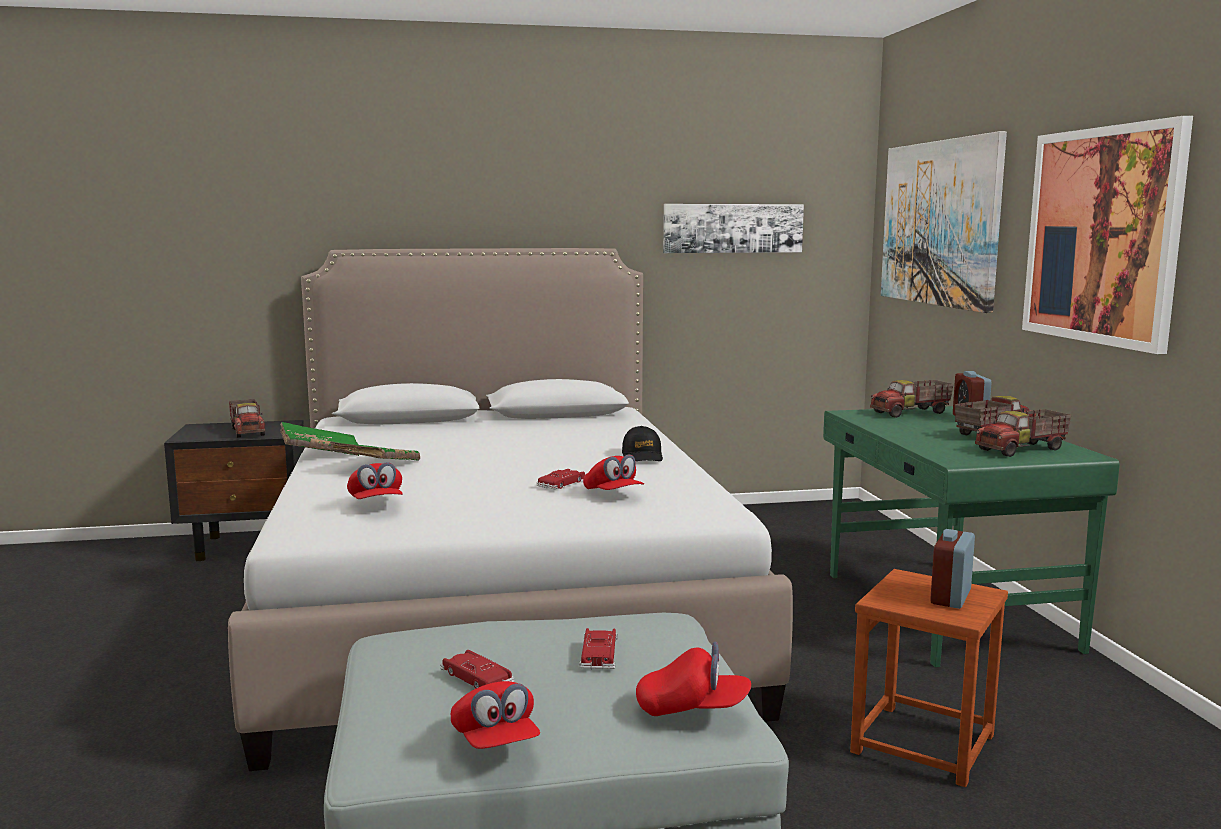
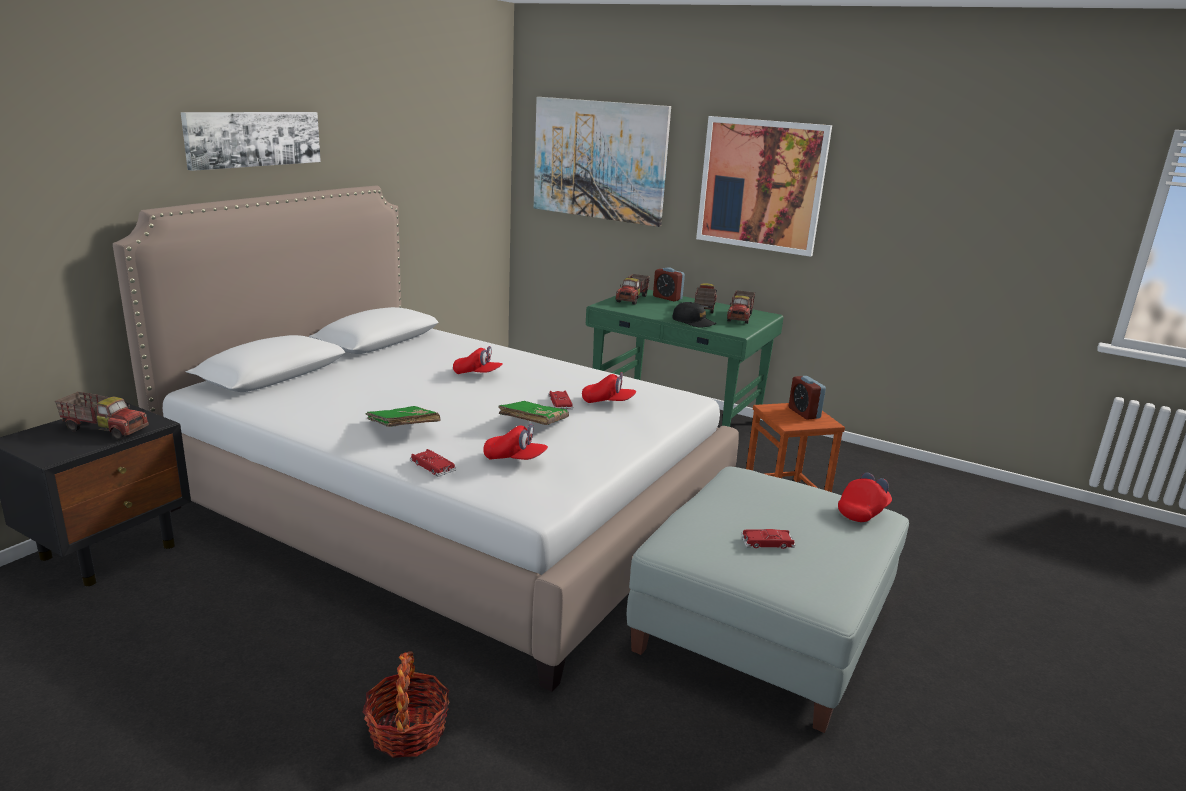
camera: 50 degrees left, 10 degrees up
green book [280,422,359,456] -> green book moved to [498,401,569,425]
red cap [451,681,540,749] -> red cap moved to [453,346,503,374]
red toy car [579,628,618,669] -> red toy car moved to [410,449,456,477]
black cap [622,426,663,461] -> black cap moved to [672,302,716,328]
picture [663,204,804,253] -> picture moved to [181,112,321,171]
none -> basket [363,651,450,758]

